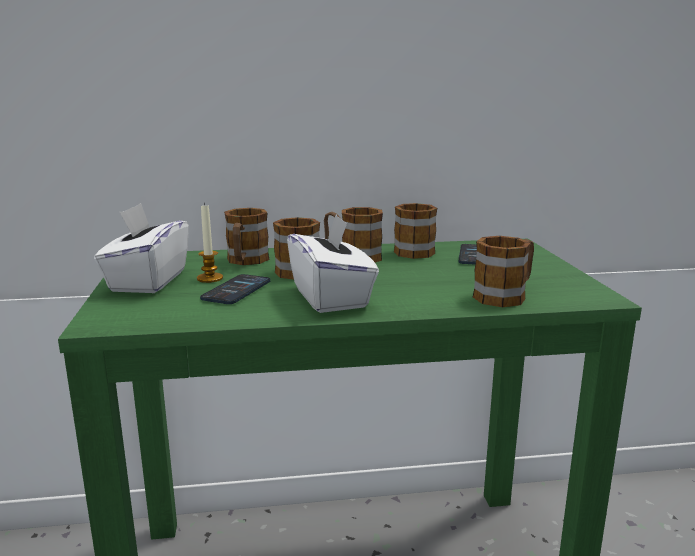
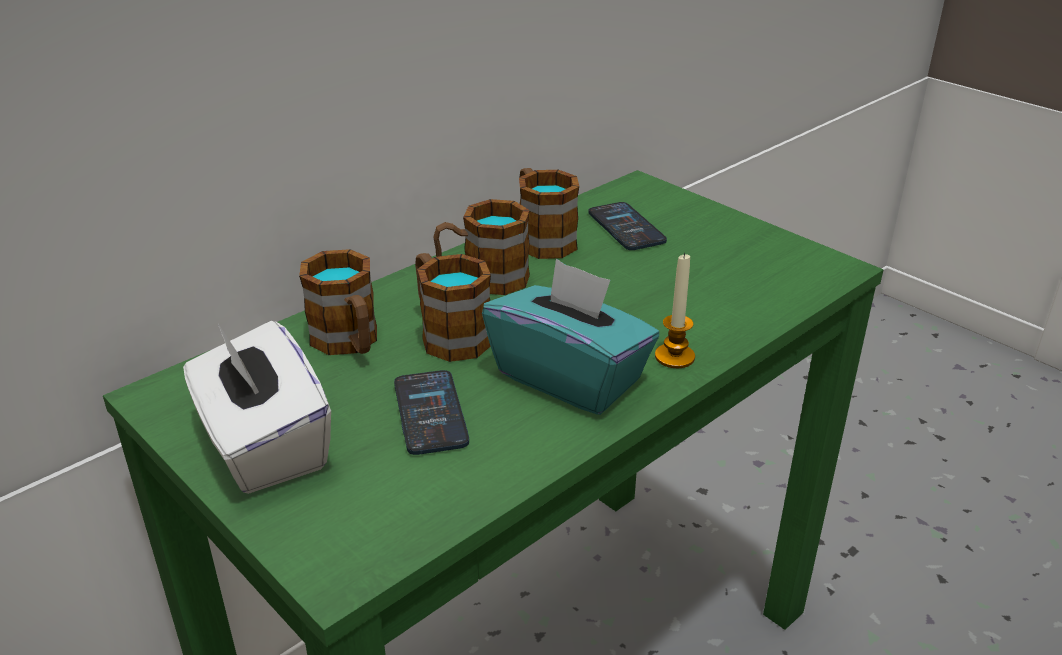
camera: 35 degrees left, 15 degrees up
candle [197,203,223,283] -> candle moved to [655,253,695,368]
white tissue box [287,214,379,313] -> turquoise tissue box [482,258,659,415]
mug [473,236,534,307] -> none

